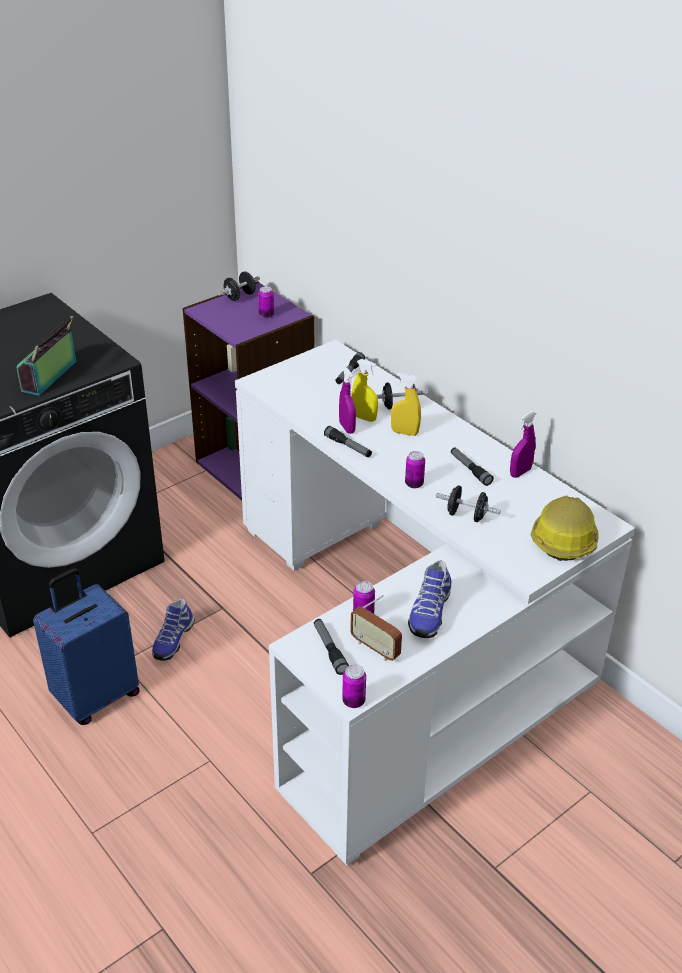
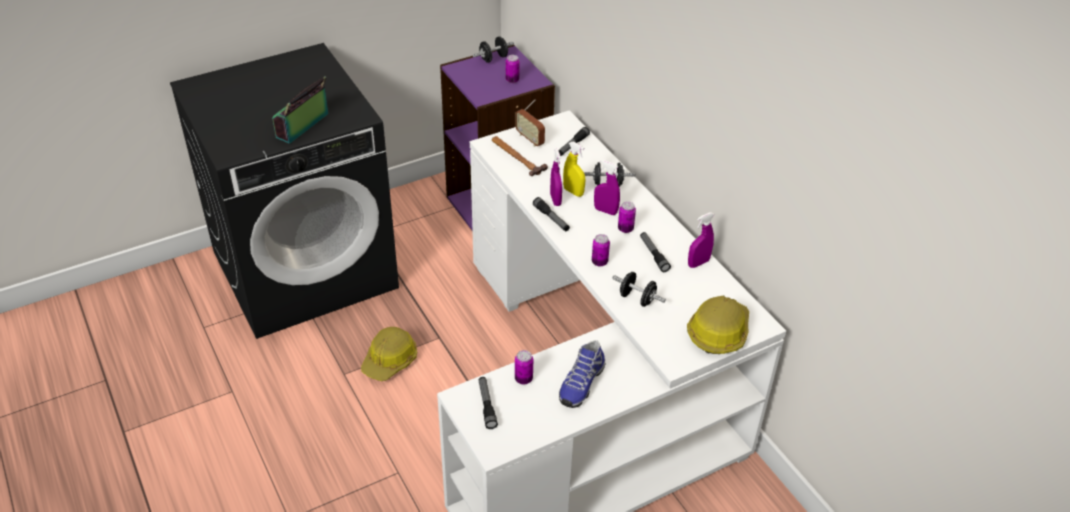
camera: 10 degrees right, 5 degrees up
blue suitcase [33,568,140,725] -> none
shoe [152,599,194,661] -> hard hat [361,327,417,381]
can [342,664,366,708] -> can moved to [618,201,636,233]
radio [350,595,402,661] -> radio moved to [515,100,545,147]
yellow spray bottle [391,373,421,436] -> purple spray bottle [594,160,620,215]
none -> hammer [492,136,548,176]

